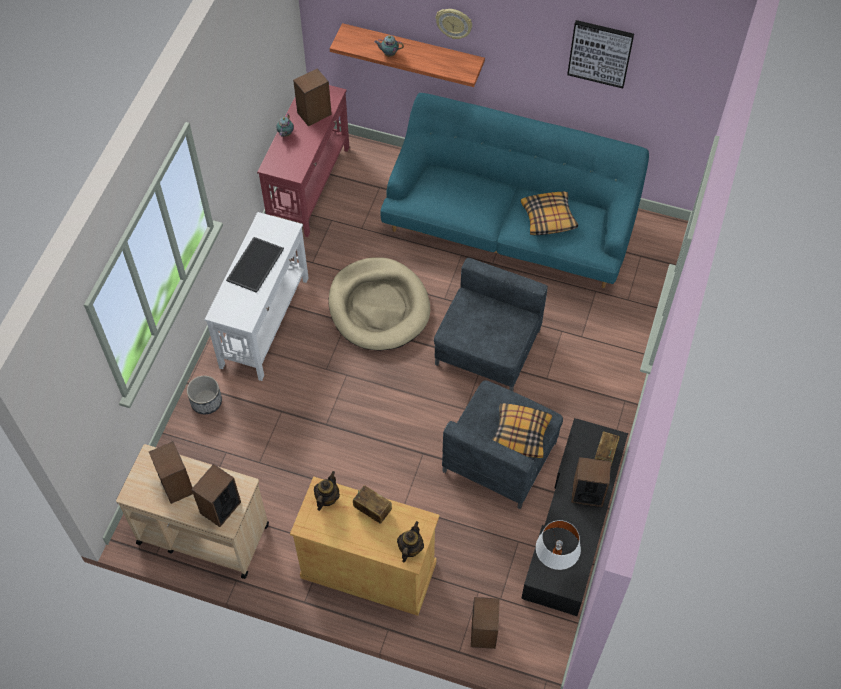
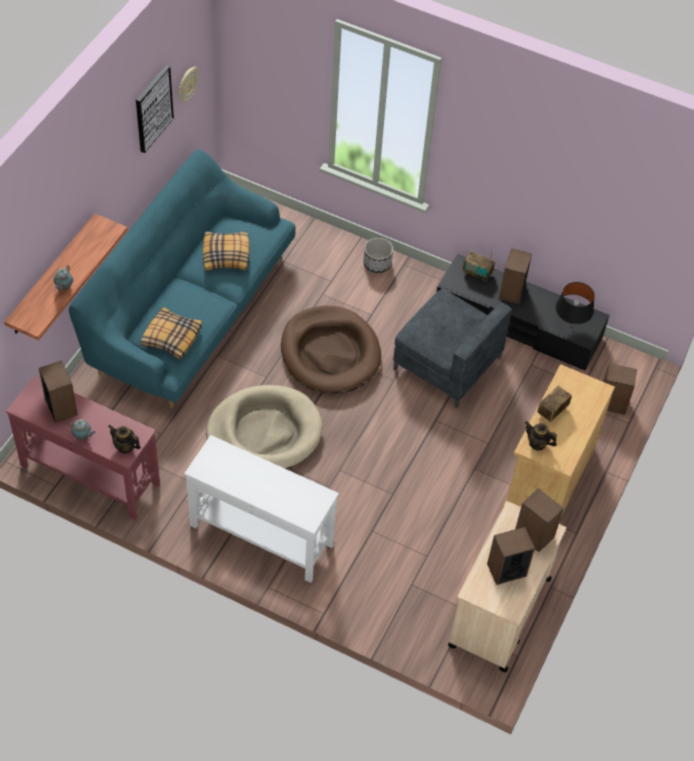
camera: 85 degrees left, 5 degrees down
planter [187,376,222,414] -> planter moved to [363,238,393,273]
tray [226,237,284,293] -> none
teapot [397,521,424,563] -> teapot moved to [108,425,141,454]
grey armchair [434,258,548,391] -> brown dog bed [281,306,381,393]
wall clock [436,9,472,39] -> wall clock moved to [179,66,199,102]
pillow [492,403,552,458] -> pillow moved to [140,307,202,360]
white table lamp [536,520,581,570] -> black table lamp [555,282,595,325]

